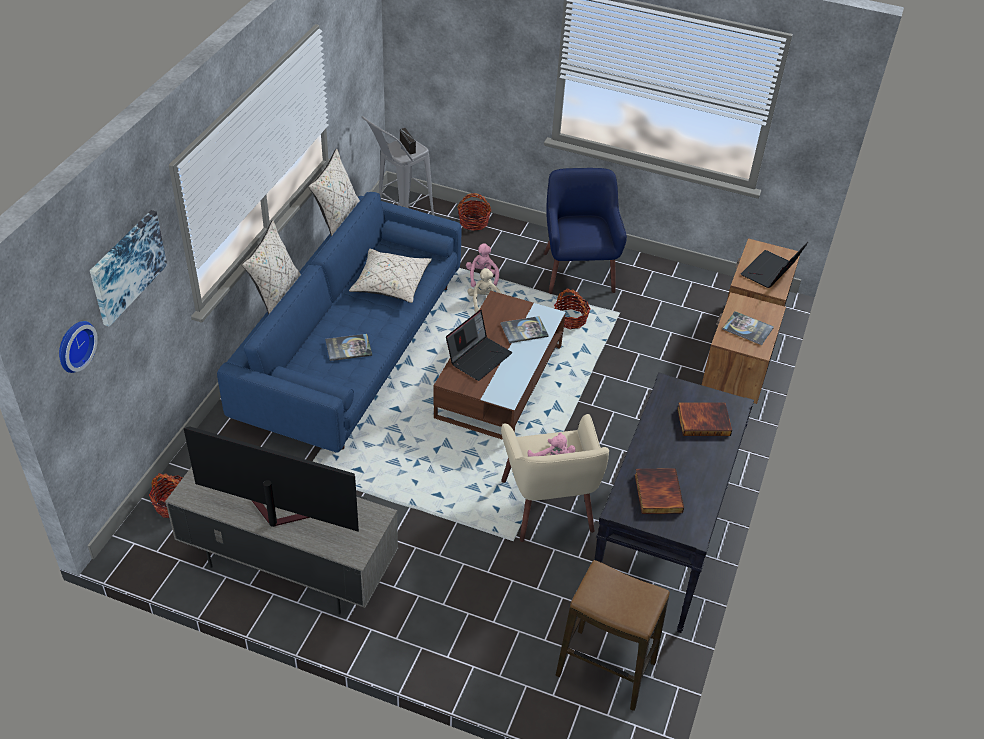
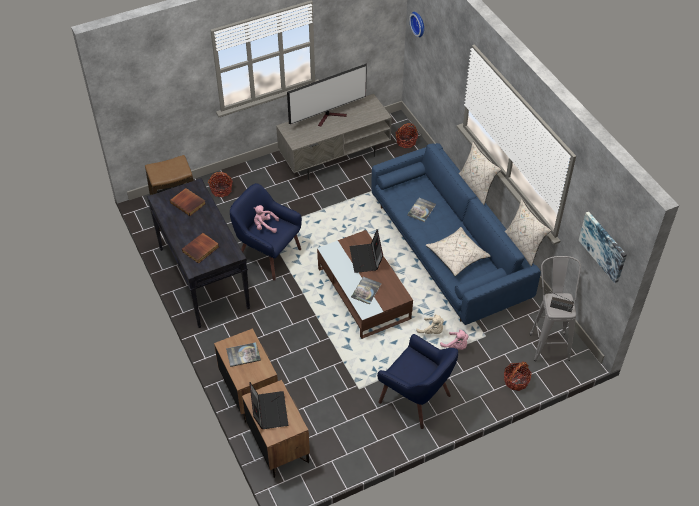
camera: 135 degrees right, 5 degrees up
picture [90,210,167,327] -> picture moved to [579,212,627,283]
beige armchair [501,414,609,542] -> blue armchair [230,183,302,281]
basket [554,288,590,329] -> basket moved to [208,172,233,197]

